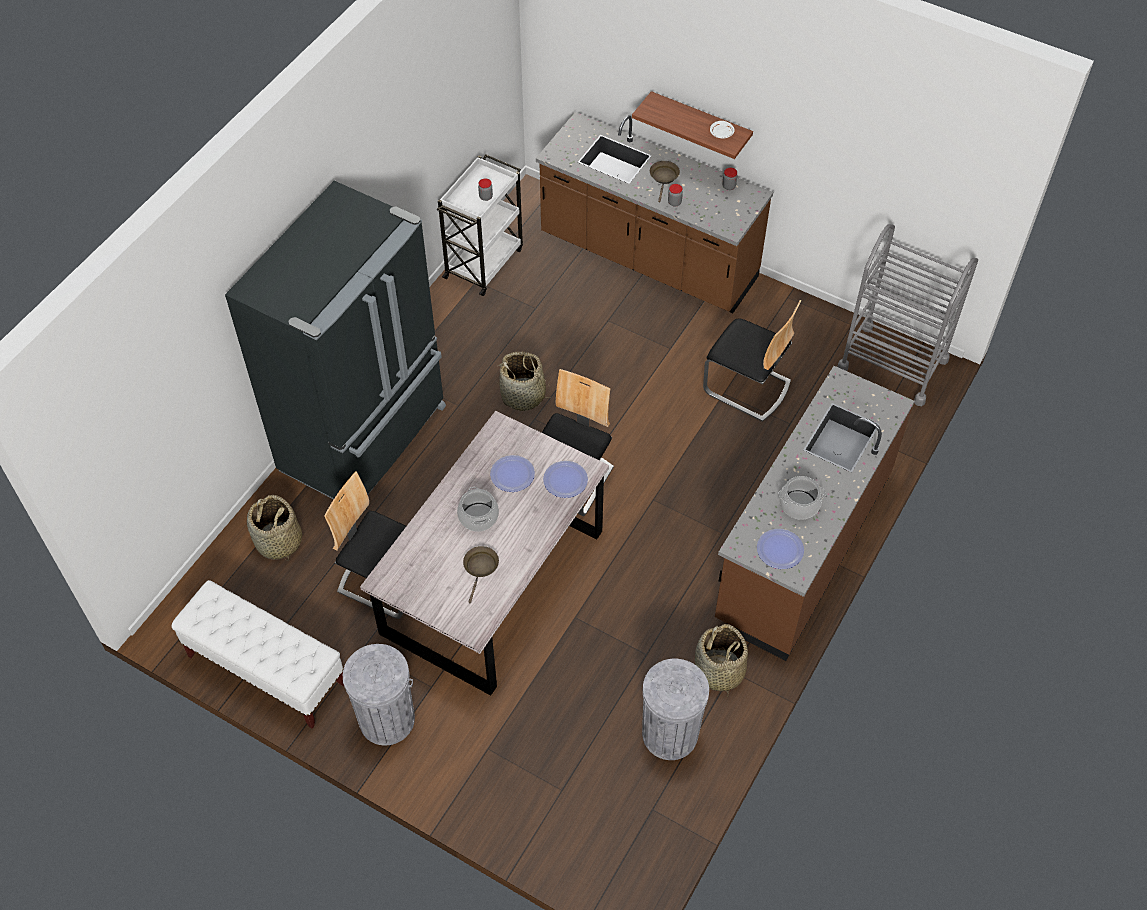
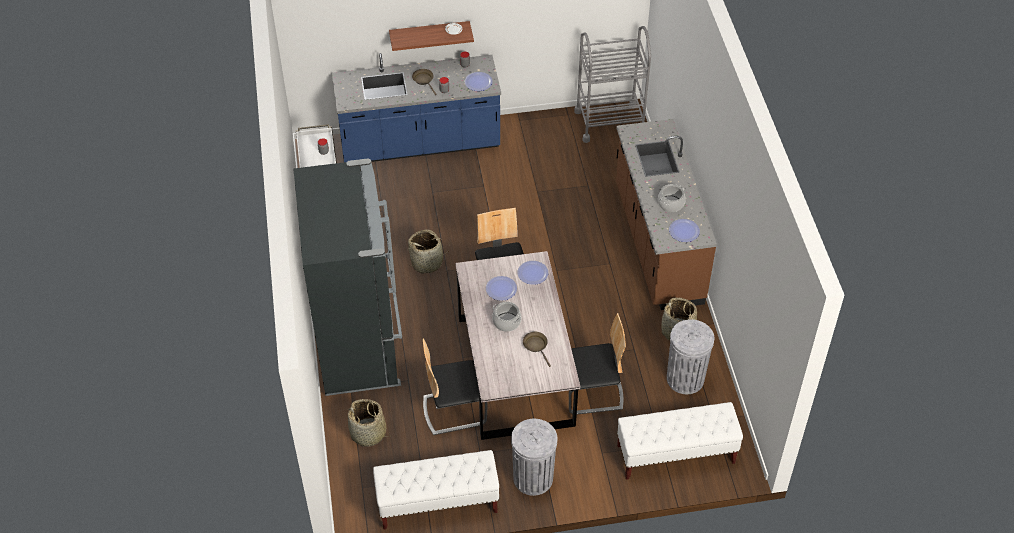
camera: 40 degrees left, 5 degrees down
brown counter [536,112,773,313] -> blue counter [332,53,501,162]
chair [703,300,801,422] -> chair moved to [569,313,626,415]
none -> plate [465,72,493,91]
none -> white bench [617,402,743,480]

